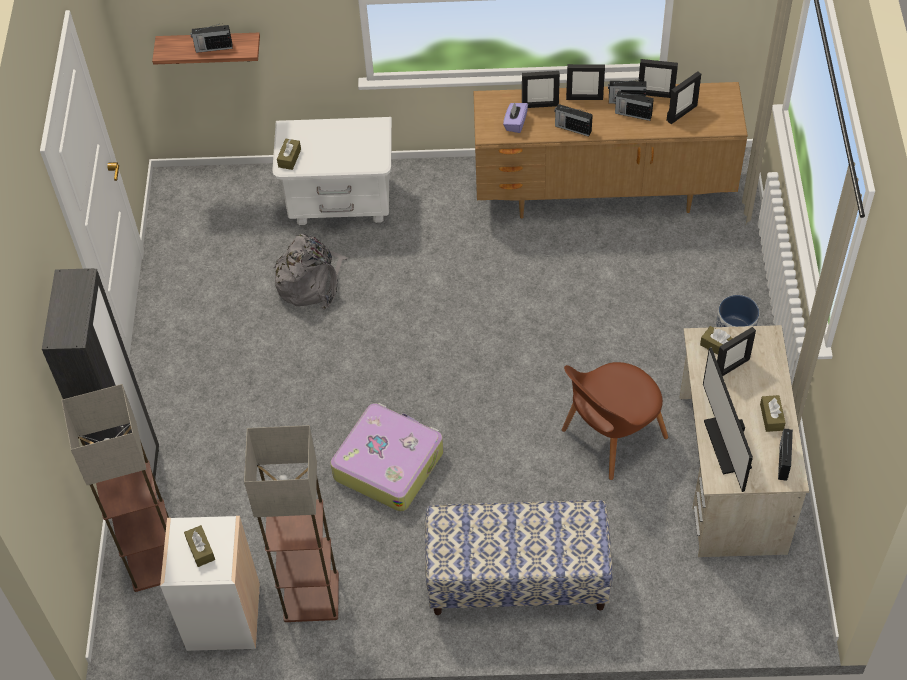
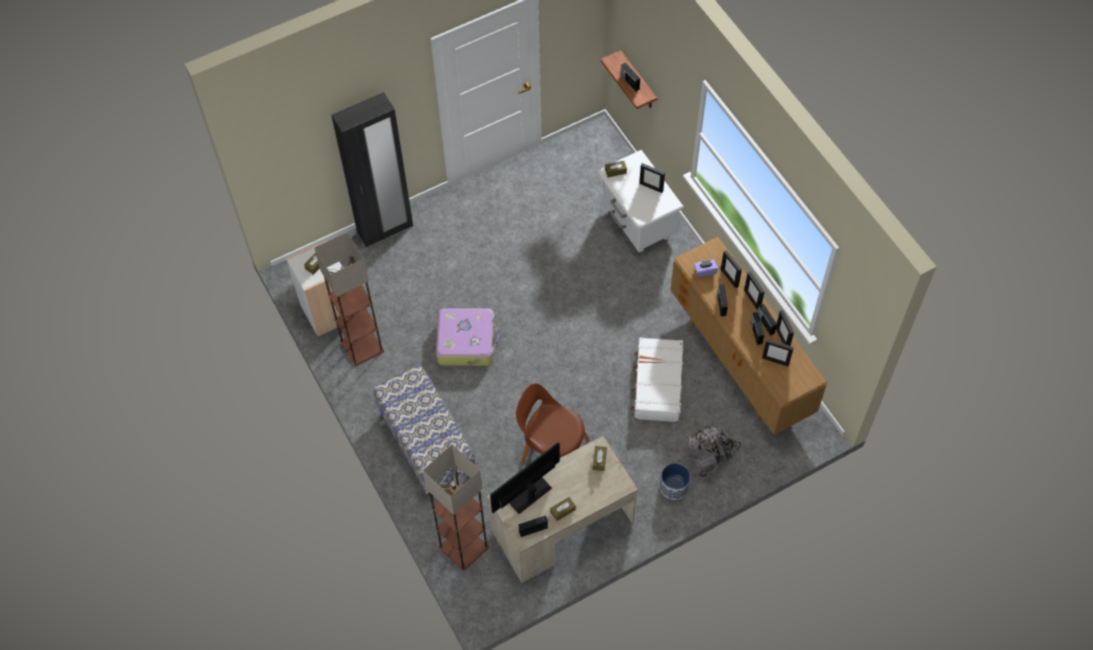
camera: 60 degrees right, 5 degrees up
floor lamp [61,384,169,592] -> floor lamp moved to [423,444,489,571]
grey backpack [273,234,348,310] -> grey backpack moved to [686,426,745,478]
picture frame [717,327,756,376] -> picture frame moved to [639,163,665,193]
none -> white suitcase [631,337,684,422]

